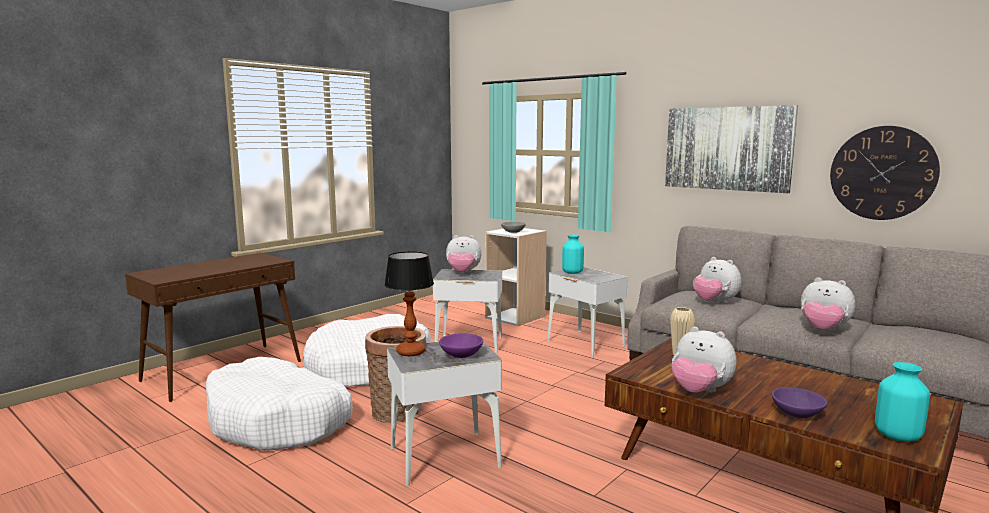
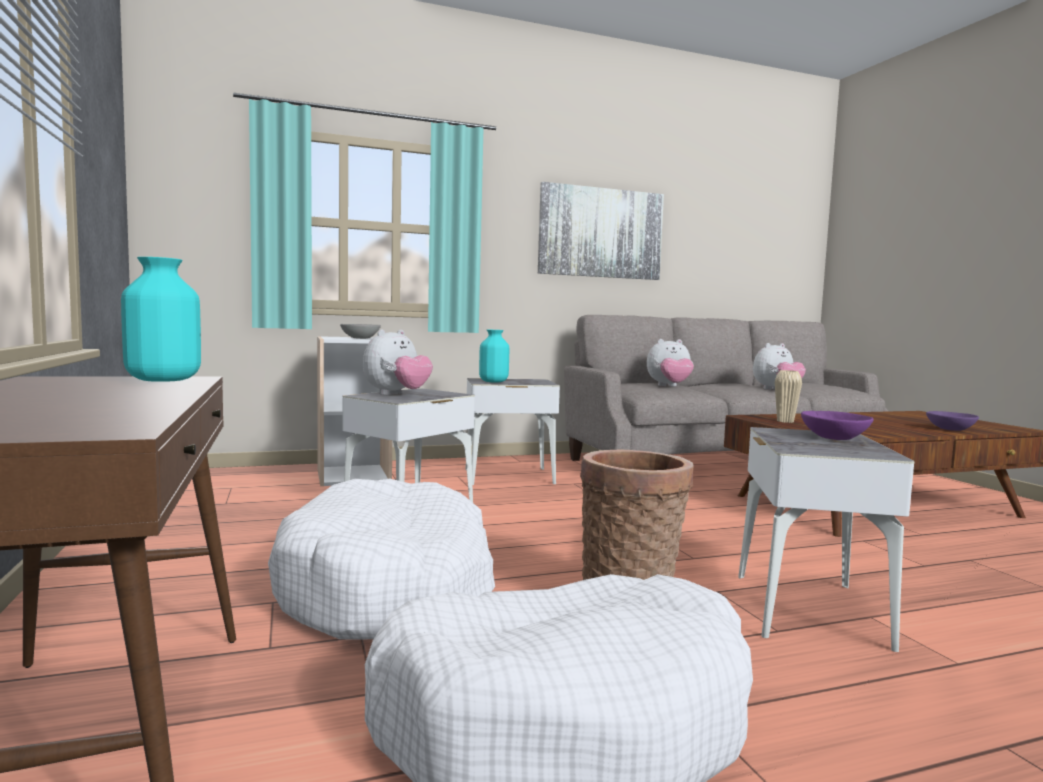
camera: 60 degrees left, 5 degrees down
table lamp [385,252,434,356] -> none
plush toy [672,327,737,393] -> none
wall clock [830,126,940,220] -> none
turquoise vase [875,362,930,442] -> turquoise vase moved to [121,257,201,382]

